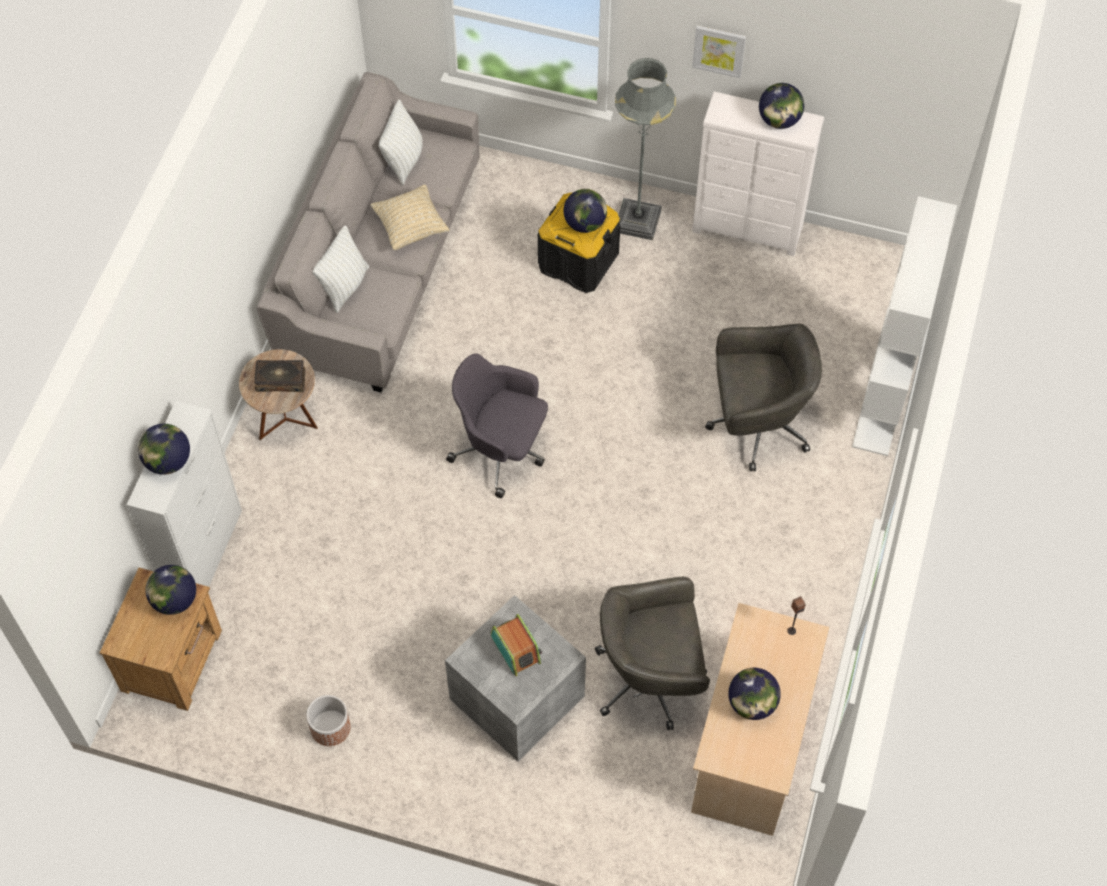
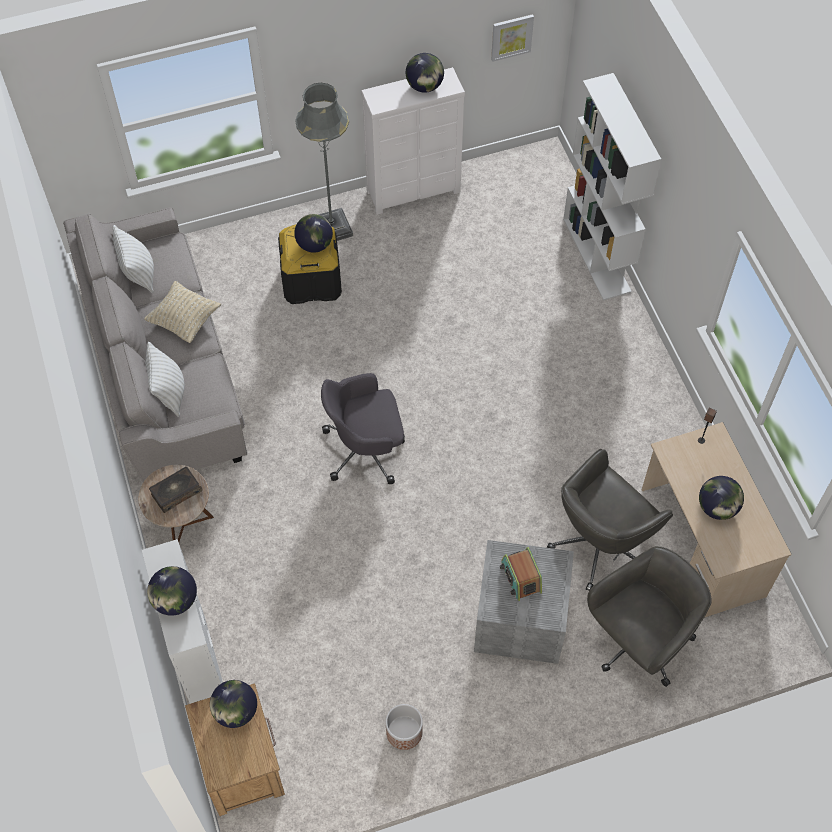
camera: 35 degrees left, 0 degrees up
radio [491,614,542,676] -> radio turned 135 degrees counterclockwise [500,547,542,601]
picture [692,25,746,78] -> picture moved to [491,14,534,62]
grey office chair [705,324,822,471] -> grey office chair moved to [587,546,712,687]

